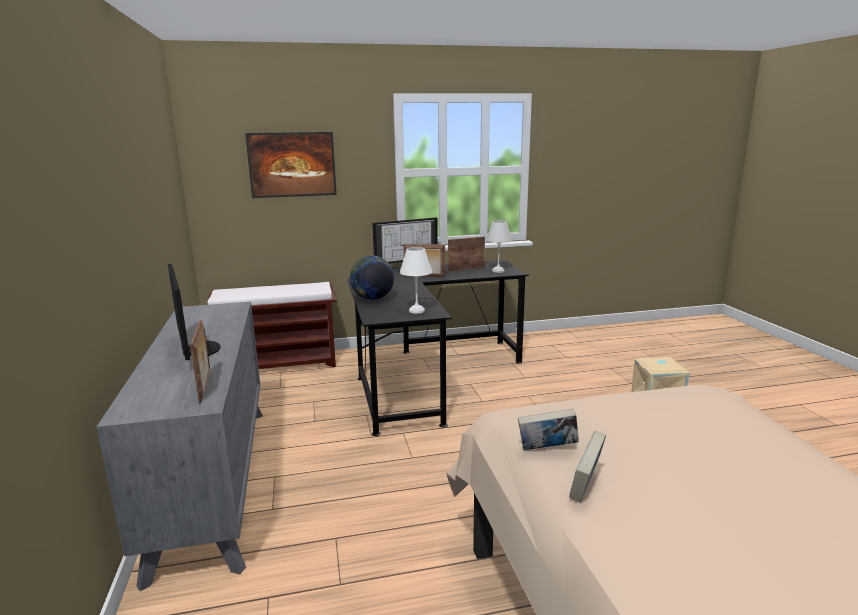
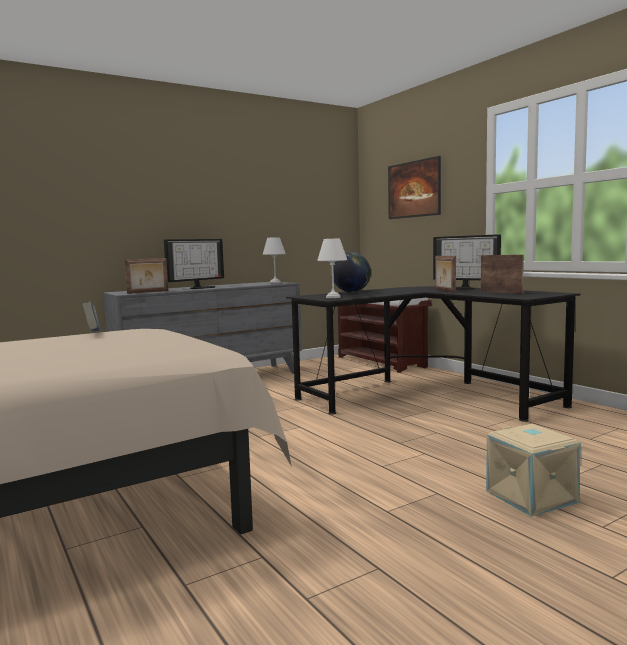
camera: 70 degrees right, 10 degrees down
white table lamp [486,221,512,273] -> white table lamp moved to [263,237,286,283]
book [569,430,606,503] -> none

